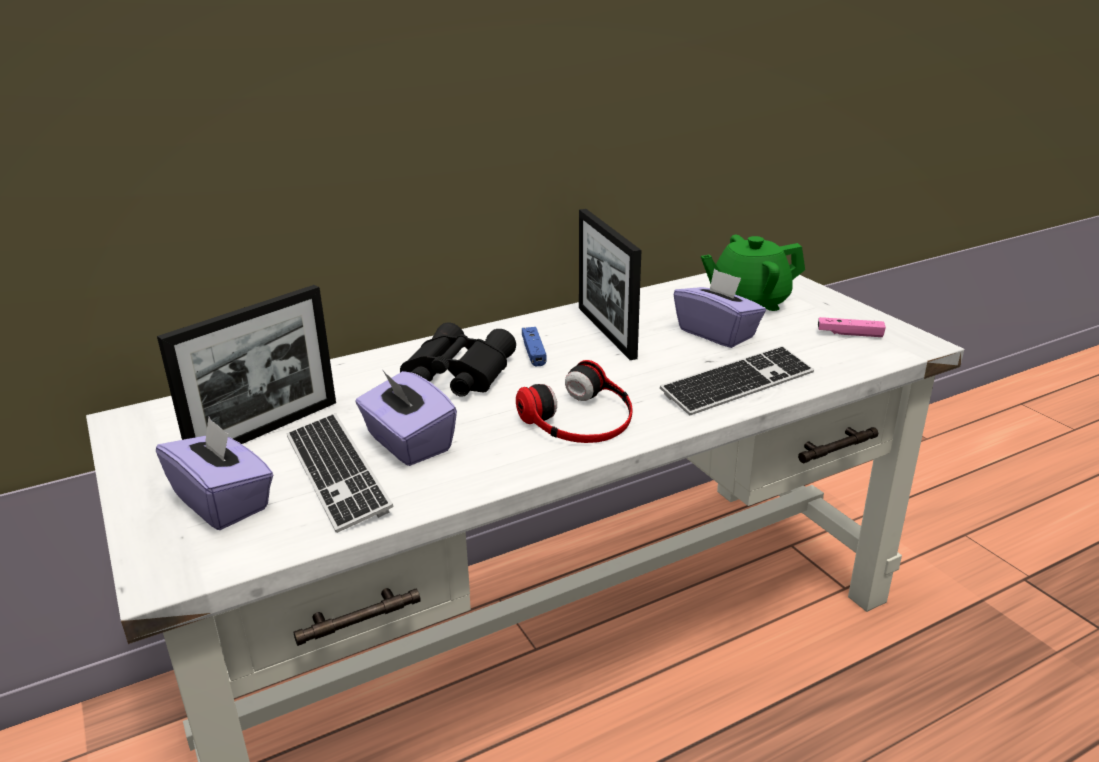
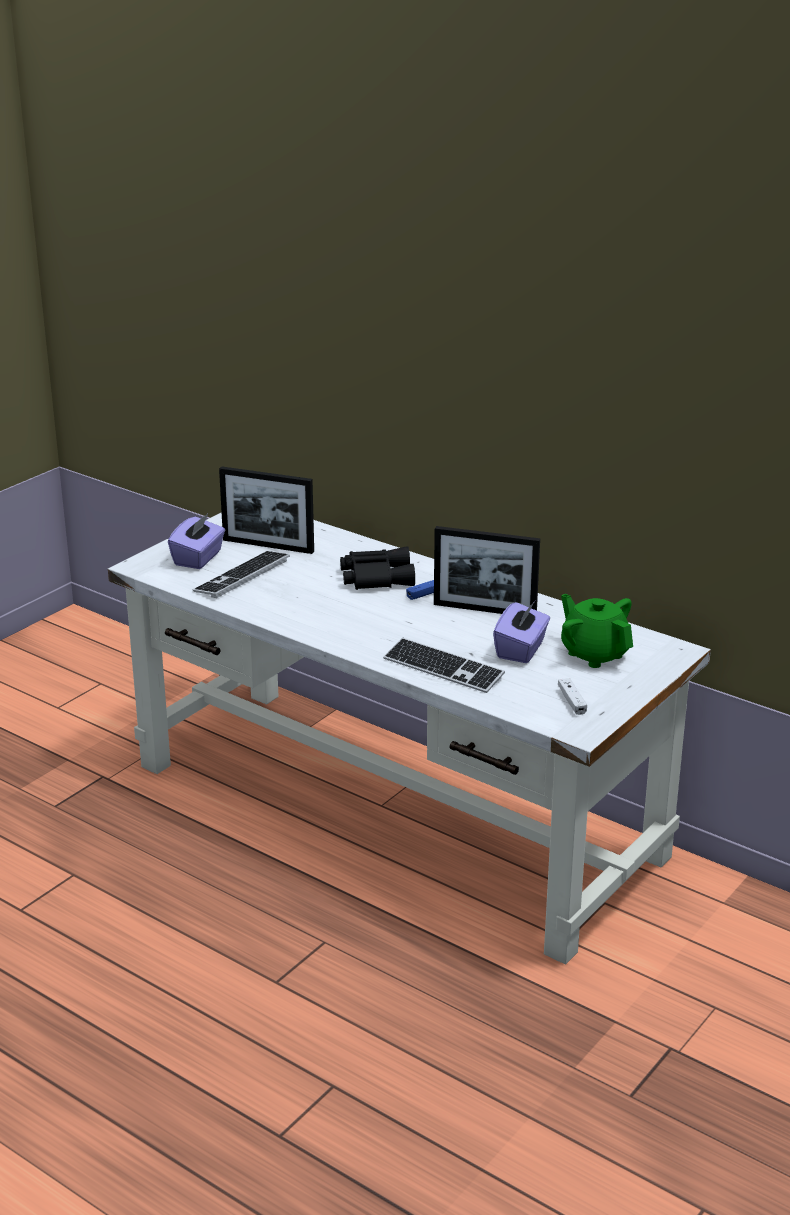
camera: 65 degrees right, 0 degrees up
purple tissue box [356,371,457,466] -> none
headphones [516,360,632,443] -> none
picture frame [579,209,641,360] -> picture frame turned 120 degrees counterclockwise [434,526,540,614]
pink game controller [818,317,886,337] -> white game controller [558,678,587,715]

